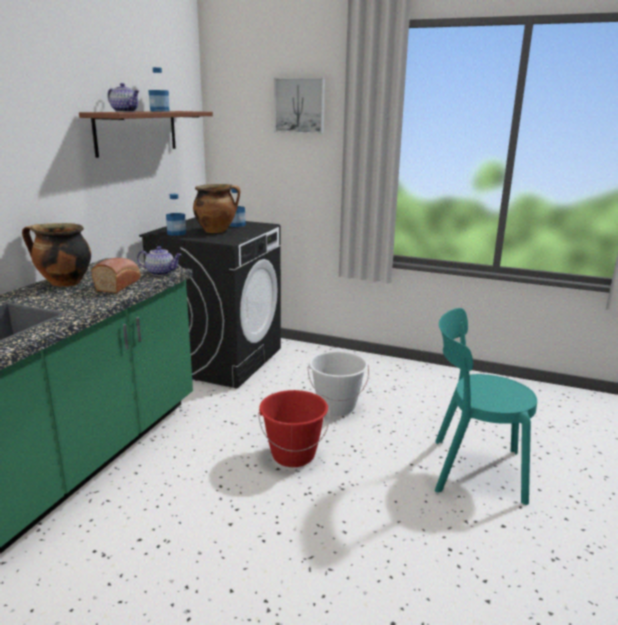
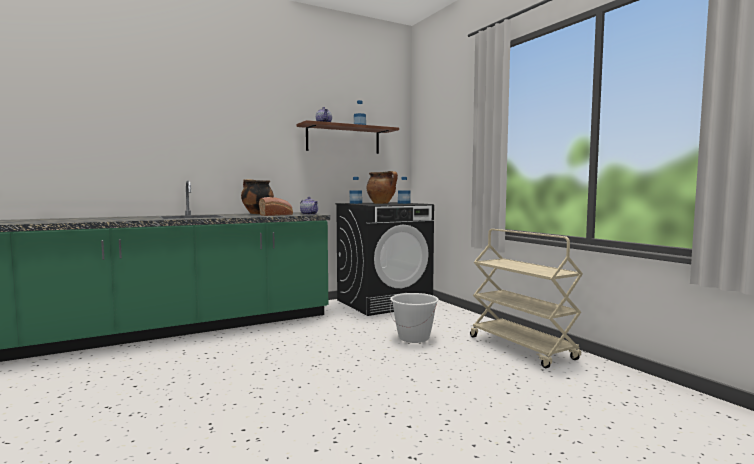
camera: 40 degrees right, 15 degrees down
red bucket [258,390,330,467] -> none
picture [274,78,325,134] -> none
turquoise chair [435,308,537,505] -> none
none -> beige cart [470,229,583,368]

